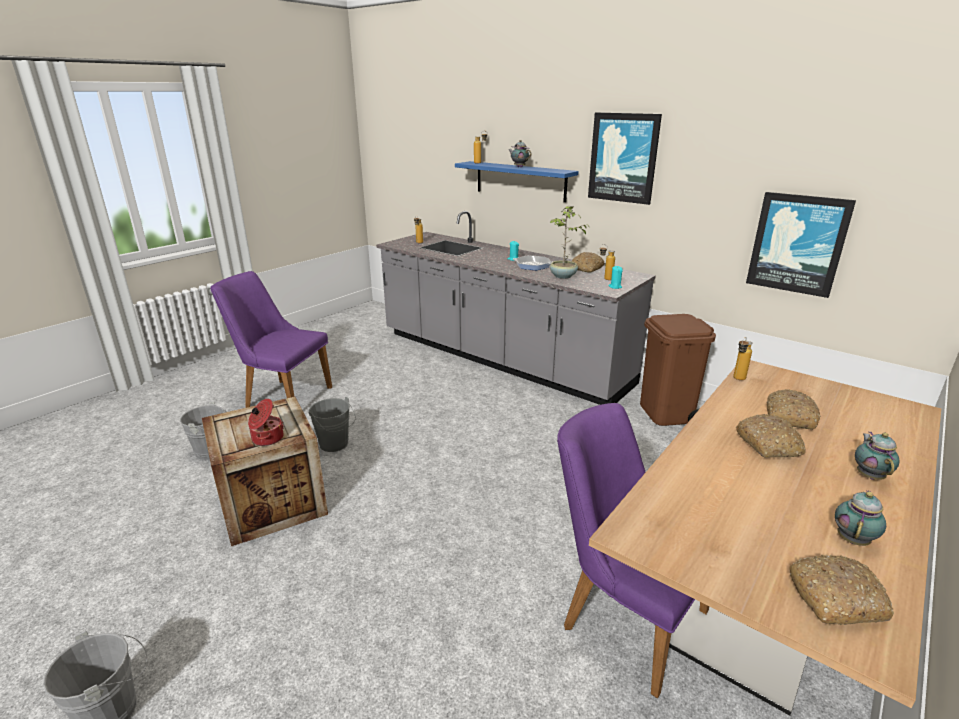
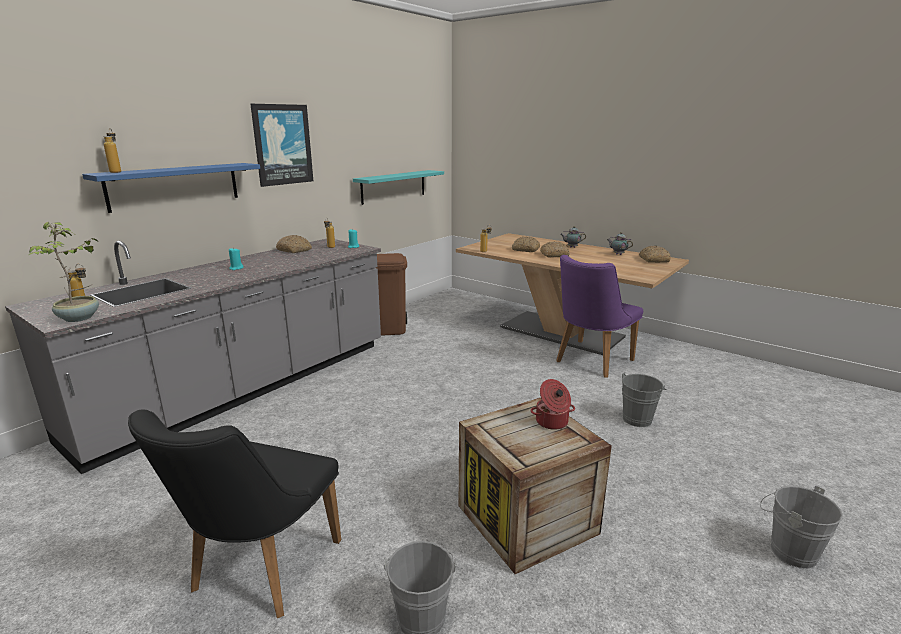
camera: 90 degrees left, 5 degrees down
purple chair [210,271,332,408] -> black chair [128,409,341,618]
grey bucket [308,396,356,452] -> grey bucket moved to [622,372,666,427]
teapot [509,140,531,168] -> none
frying pan [513,255,551,270] -> none
potted plant [550,205,590,279] -> potted plant moved to [29,222,99,322]
picture [746,192,856,298] -> turquoise shelf [353,170,444,205]

